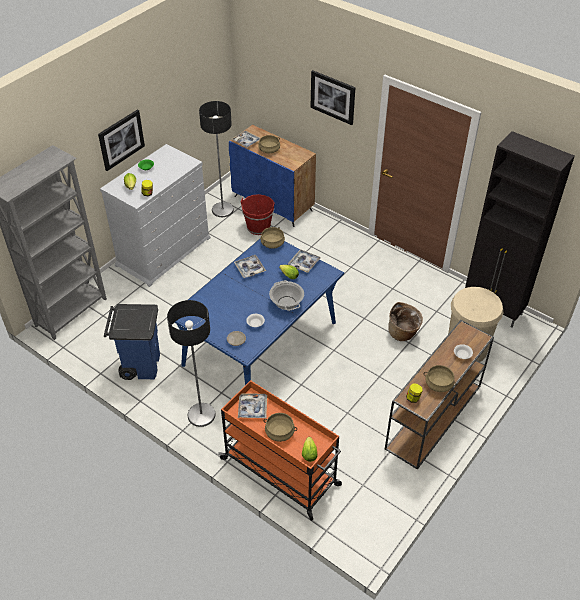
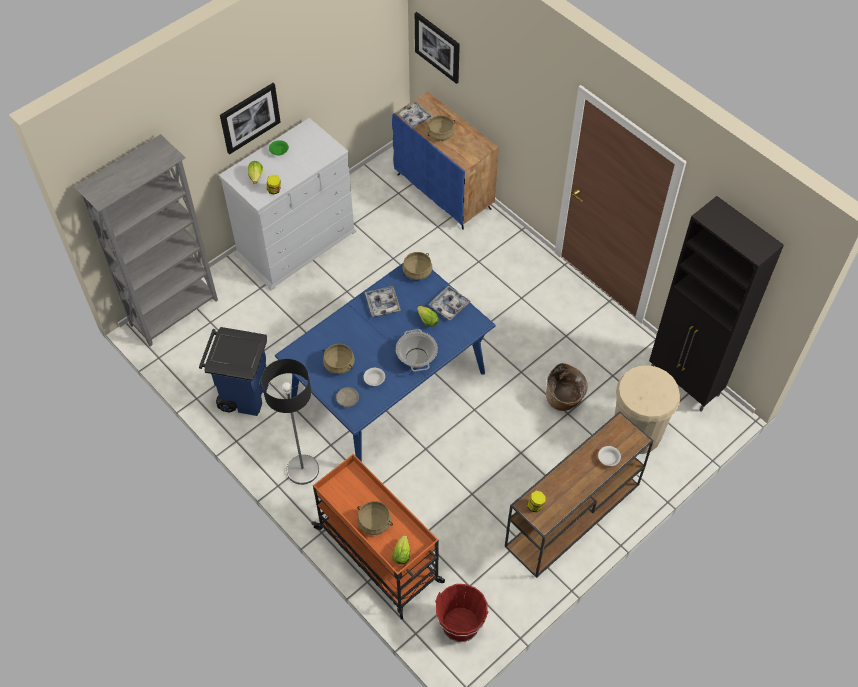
camera: 10 degrees right, 10 degrees up
floor lamp [199,101,234,217] -> none
tray [238,393,267,418] -> none
red bucket [241,194,275,235] -> red bucket moved to [435,584,488,642]
picture [310,70,356,125] -> picture moved to [415,12,460,84]
beige cooking pot [423,365,457,392] -> beige cooking pot moved to [322,344,355,374]

